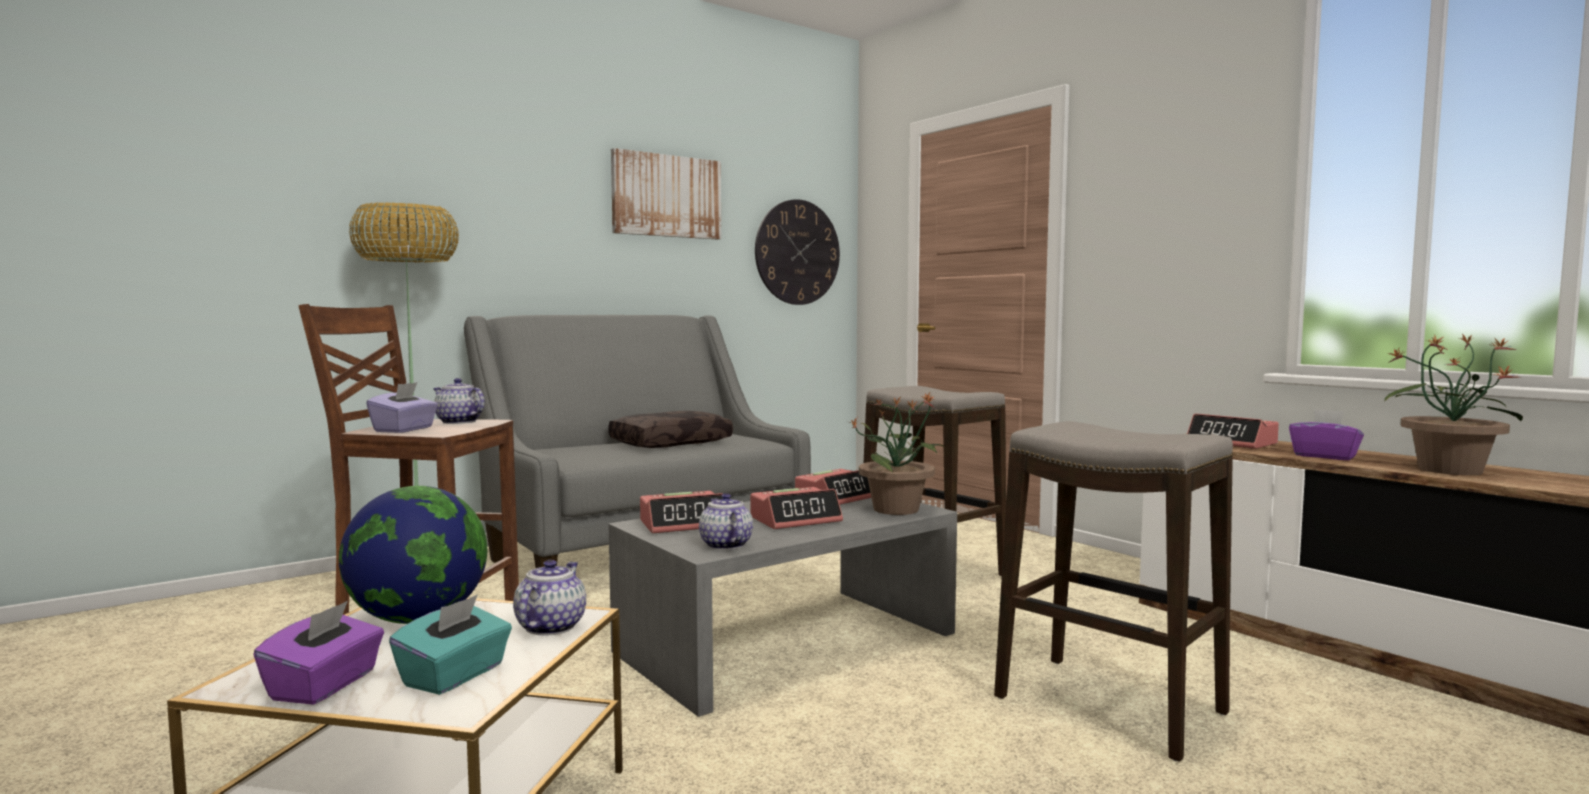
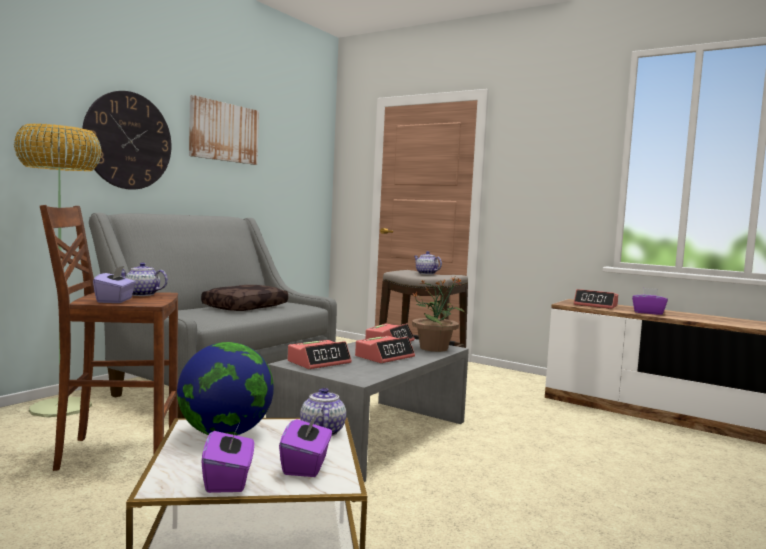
camera: 20 degrees left, 0 degrees up
turquoise tissue box [389,595,512,695] -> purple tissue box [279,413,332,477]
teapot [699,493,753,550] -> teapot moved to [414,251,442,274]
wall clock [755,199,840,305] -> wall clock moved to [82,91,171,190]
stool [994,421,1233,762] -> none
potted plant [1384,334,1523,475] -> none

